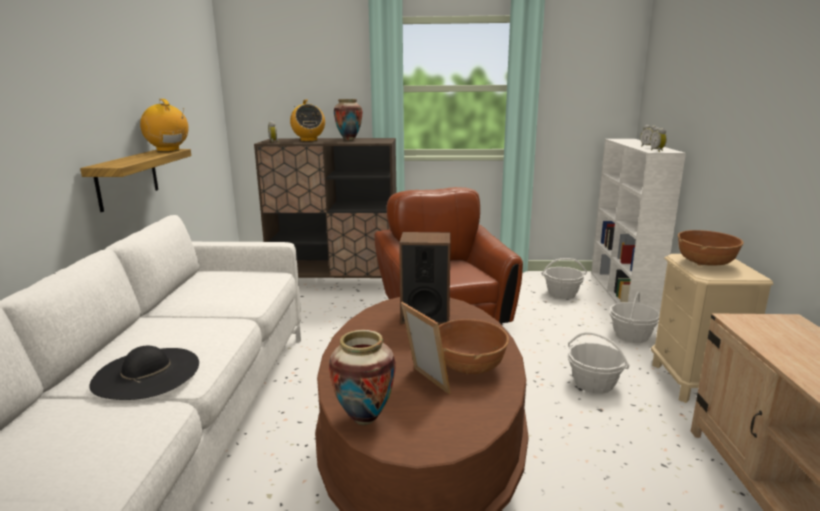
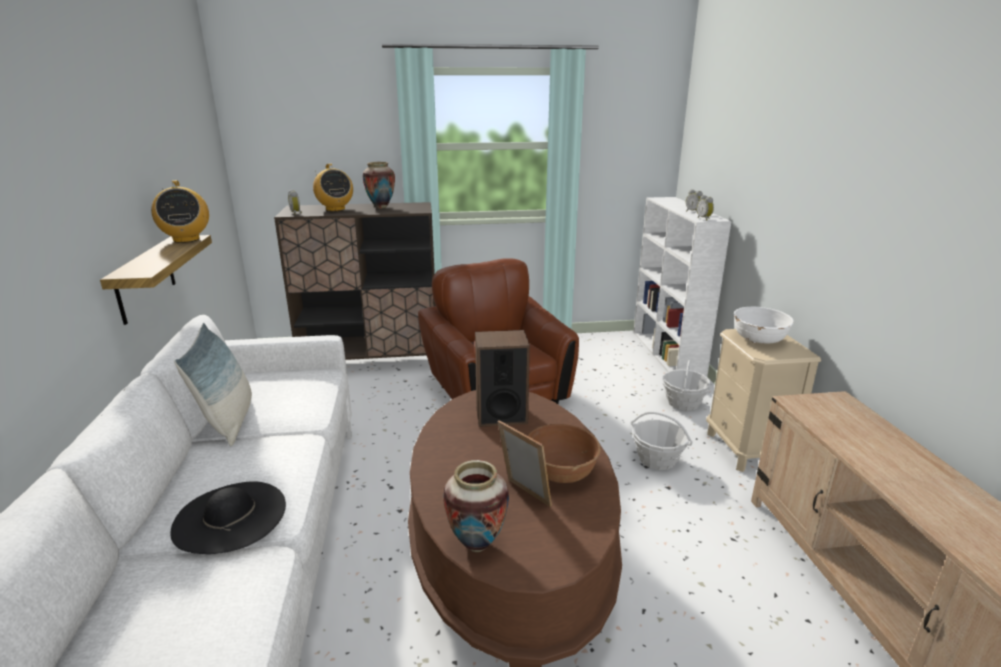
camera: 10 degrees left, 5 degrees up
radio [140,99,189,152] -> radio turned 150 degrees counterclockwise [151,180,209,243]
basket [542,258,587,299] -> none
brown bowl [678,230,744,266] -> white bowl [734,307,794,344]
none -> pillow [174,323,252,446]

